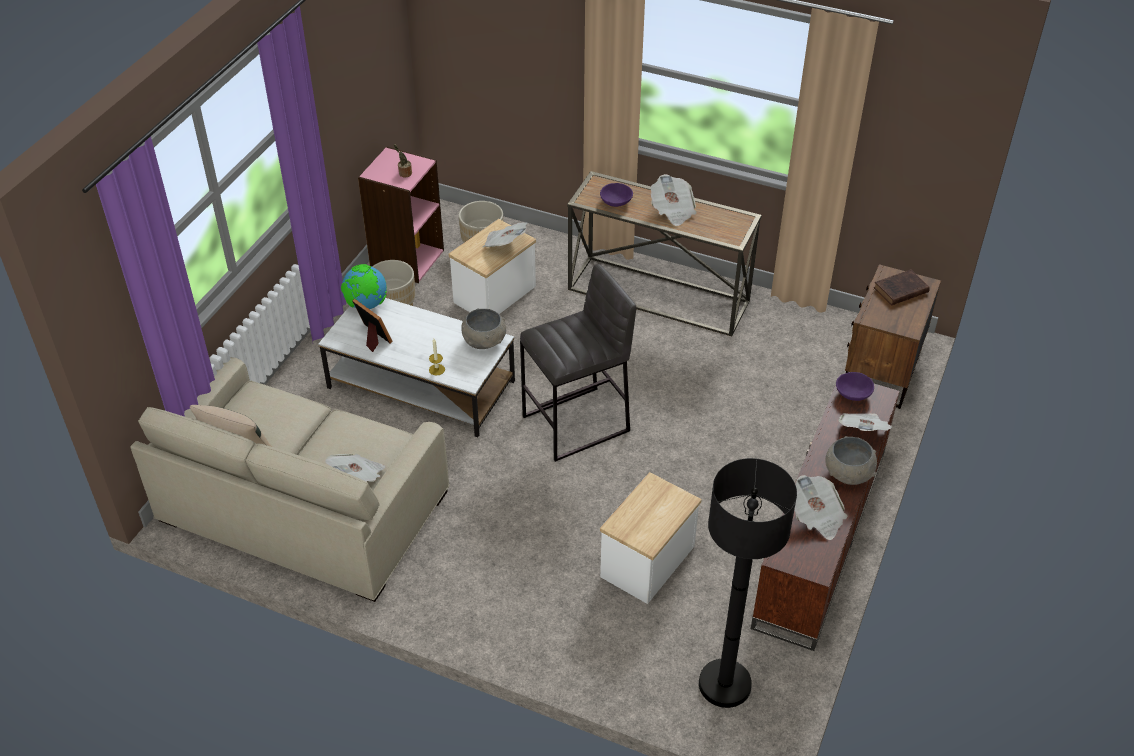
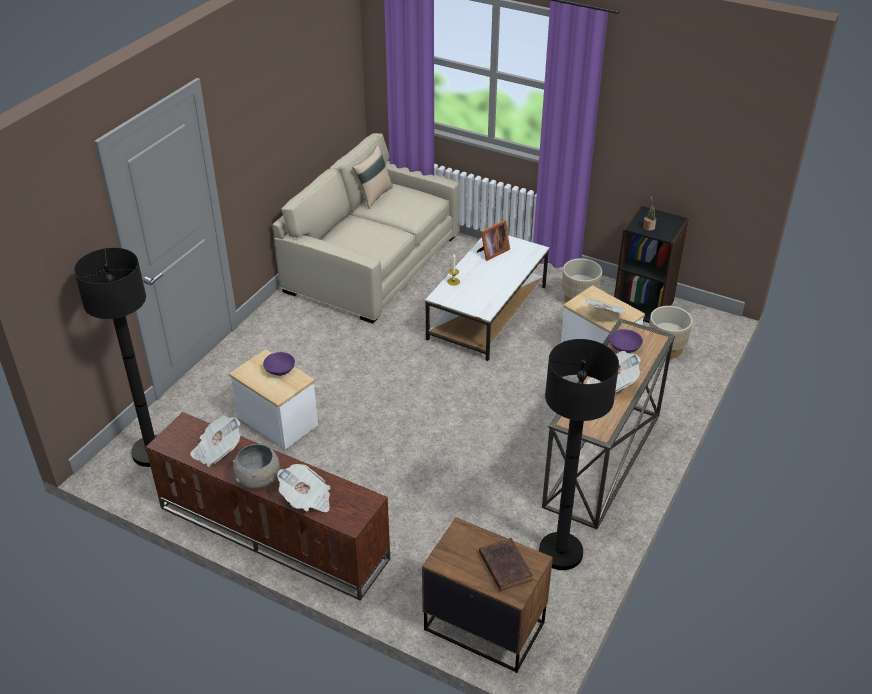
camera: 95 degrees right, 5 degrees down
newspaper [325,454,386,482] -> none
globe [341,264,387,309] -> none
pink bookcase [358,146,444,283] -> black bookcase [614,206,689,323]
grey bowl [461,308,506,349] -> none
grey stool [520,264,636,462] -> none
purple bowl [836,372,874,401] -> purple bowl moved to [263,352,295,376]
none -> black floor lamp [539,339,619,570]

